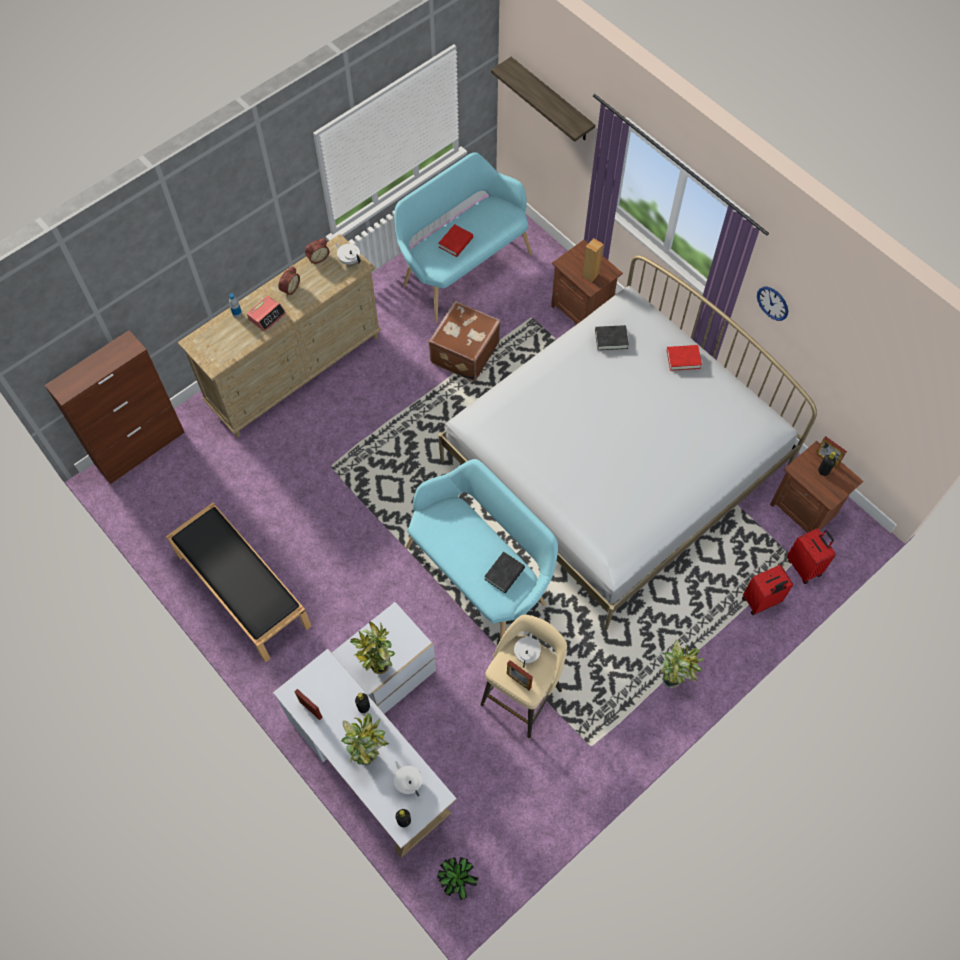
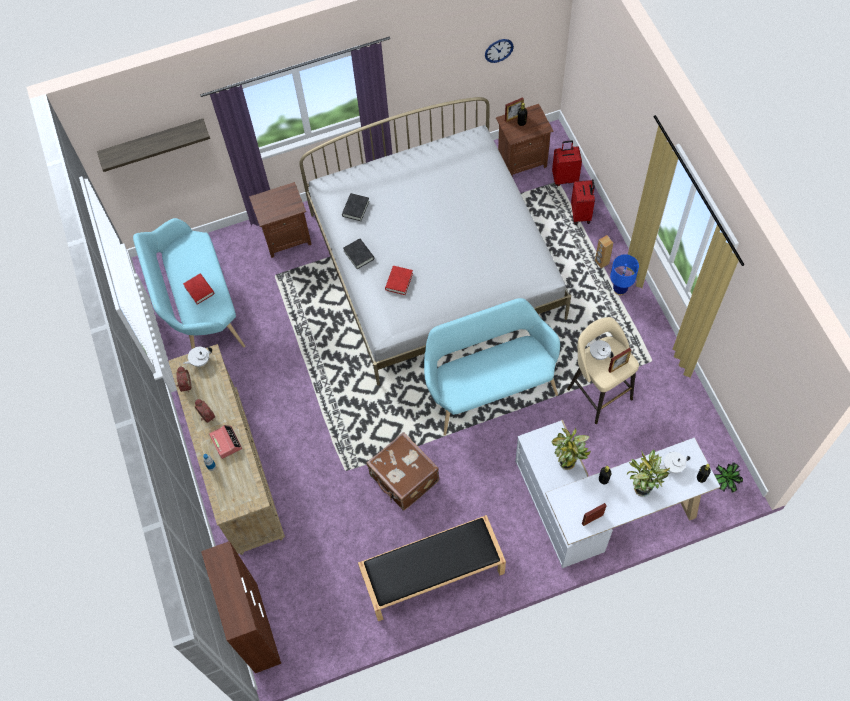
camera: 65 degrees left, 0 degrees up
brown suitcase [428,301,501,381] -> brown suitcase moved to [367,432,439,511]
black book [484,552,525,593] -> black book moved to [343,239,374,269]
brown speaker [582,238,604,282] -> brown speaker moved to [595,235,613,268]
potted plant [660,639,704,688] -> blue table lamp [610,254,639,295]
red book [667,345,702,371] -> red book moved to [385,266,413,295]
wall clock [757,287,788,321] -> wall clock moved to [485,39,514,63]

